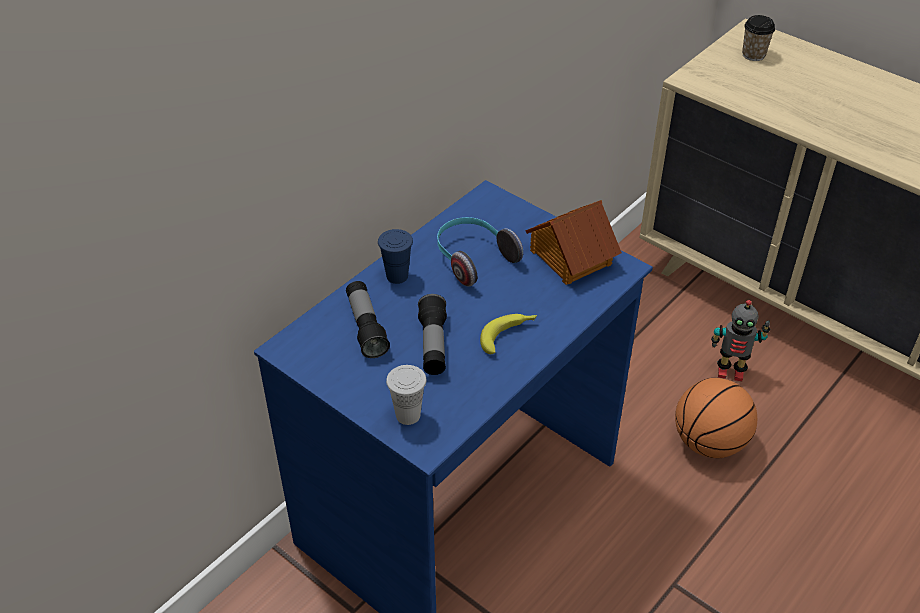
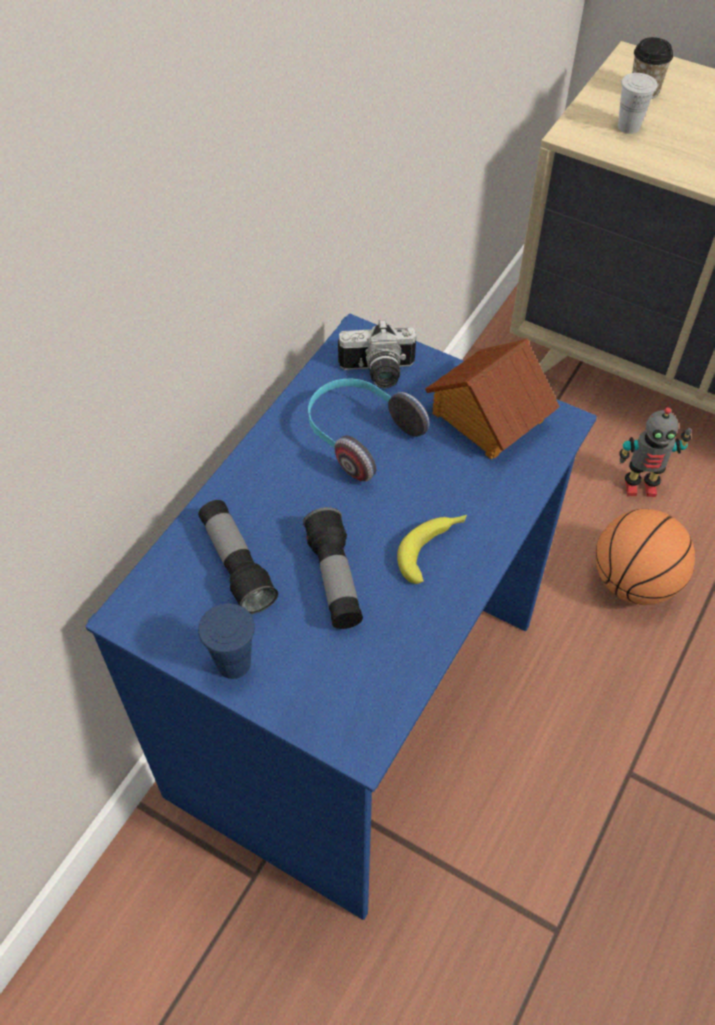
camera: 10 degrees left, 10 degrees up
blue cup [378,229,413,284] -> blue cup moved to [198,603,255,679]
white cup [386,365,426,425] -> white cup moved to [618,73,657,134]
none -> camera [338,320,416,388]

